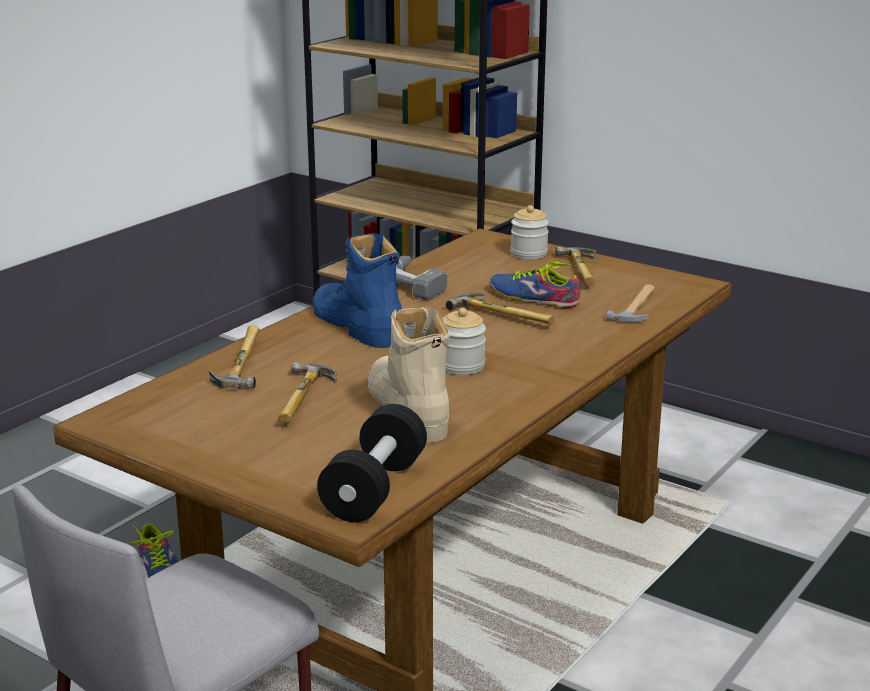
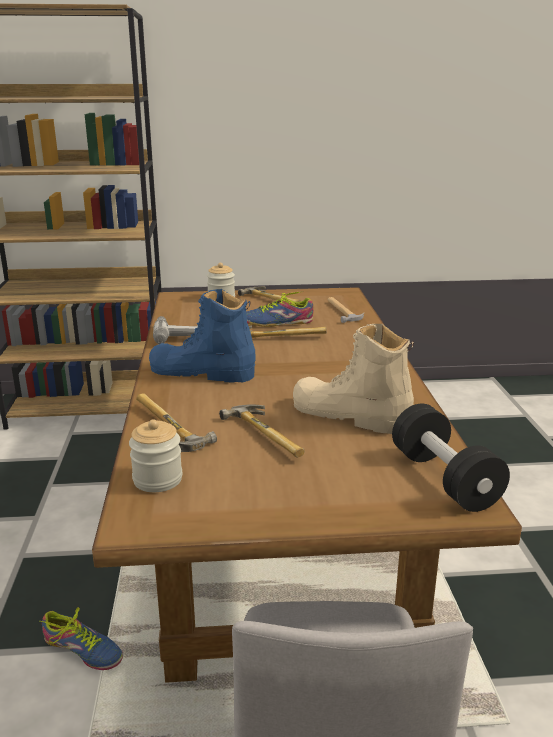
camera: 40 degrees left, 0 degrees up
jar [443,308,486,375] -> jar moved to [129,419,182,492]

